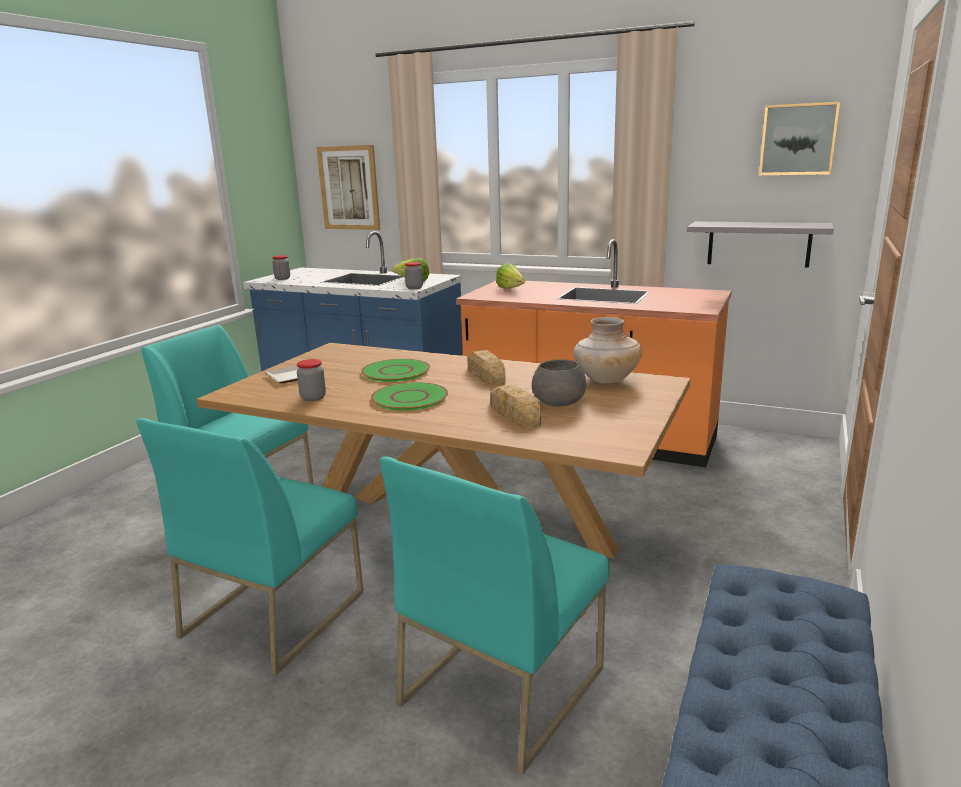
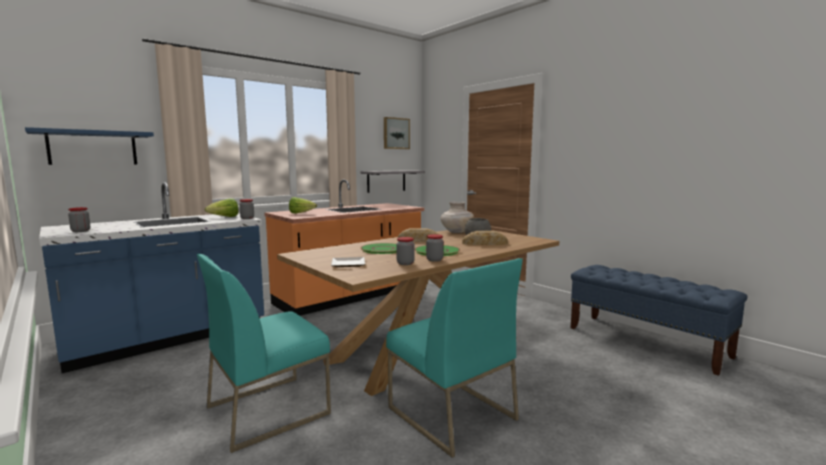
camera: 65 degrees left, 10 degrees down
picture [316,145,380,230] -> blue shelf [25,127,154,165]
turquoise chair [380,457,610,775] -> none
none -> jar [426,234,444,262]

